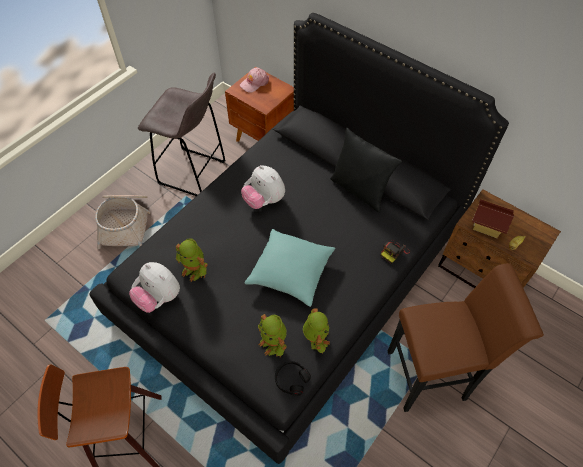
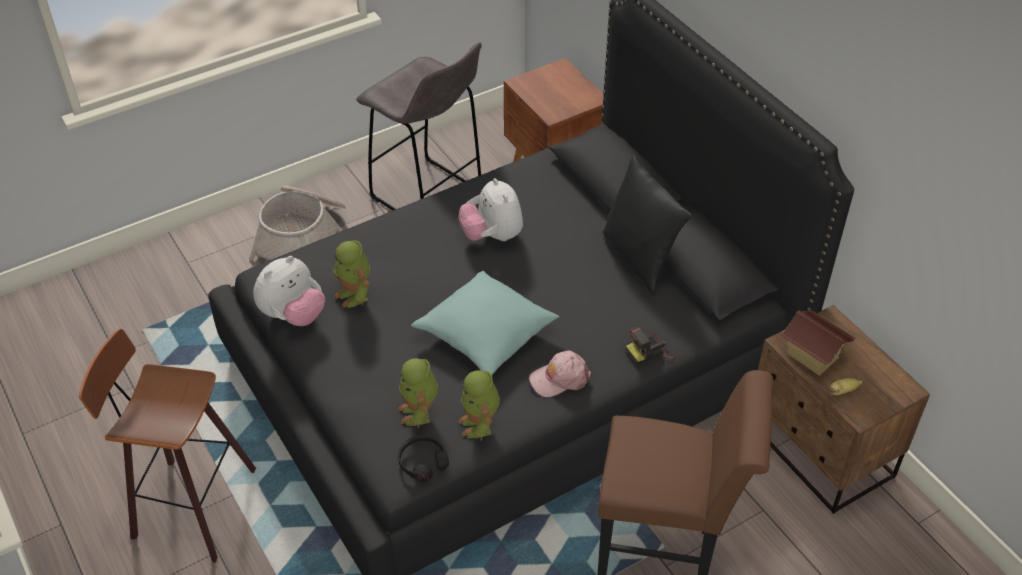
camera: 20 degrees right, 10 degrees down
plush toy [129,262,180,313] -> plush toy turned 105 degrees counterclockwise [253,256,325,326]
pink cap [240,68,269,93] -> pink cap moved to [529,351,591,397]
toy robot [303,308,330,354] -> toy robot turned 150 degrees clockwise [458,370,500,441]

